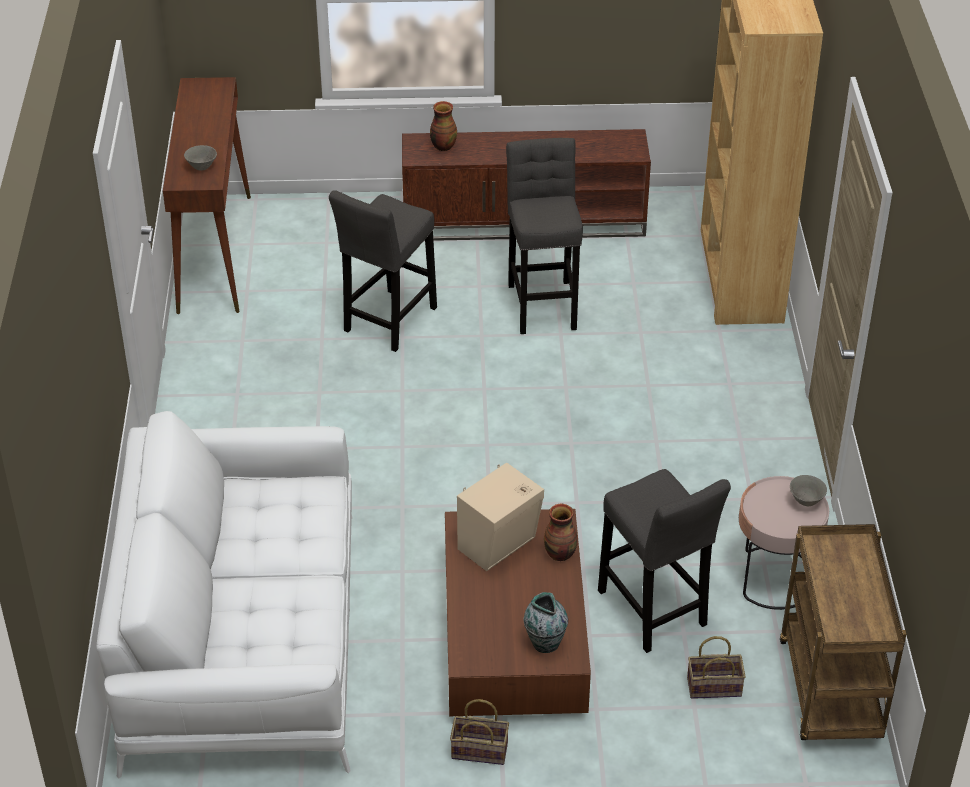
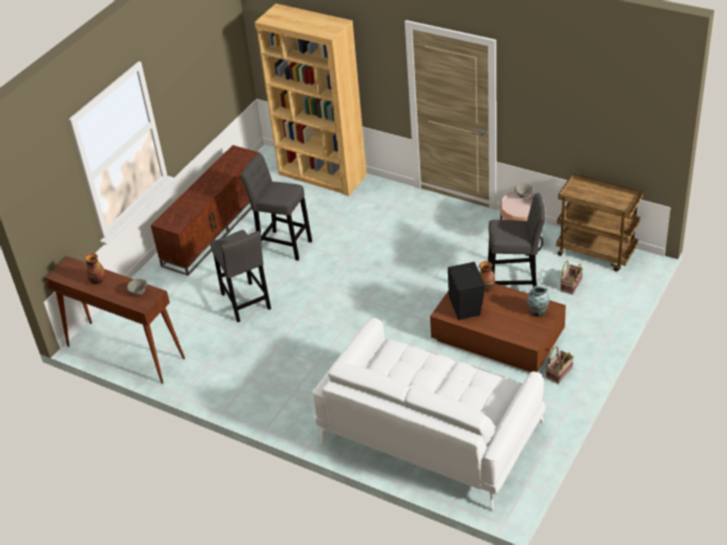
camera: 55 degrees left, 0 degrees up
vase [430,101,457,151] -> vase moved to [84,253,105,284]
beige speaker [457,462,544,571] -> black speaker [448,262,485,320]

